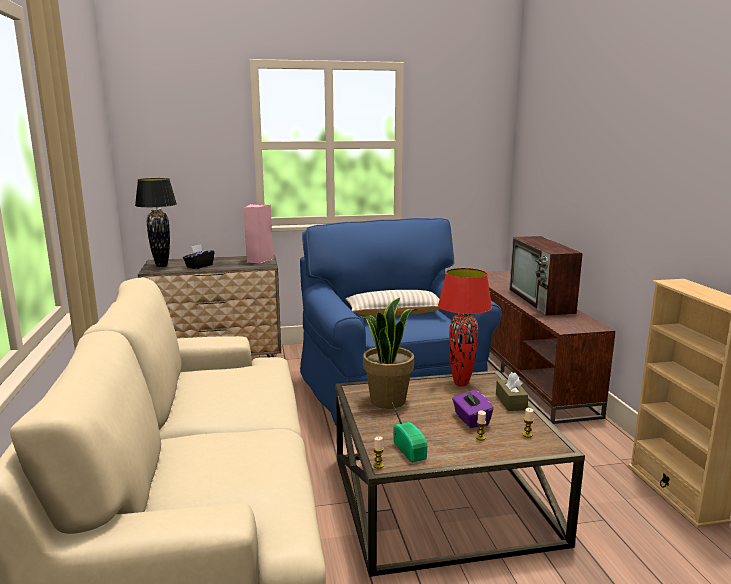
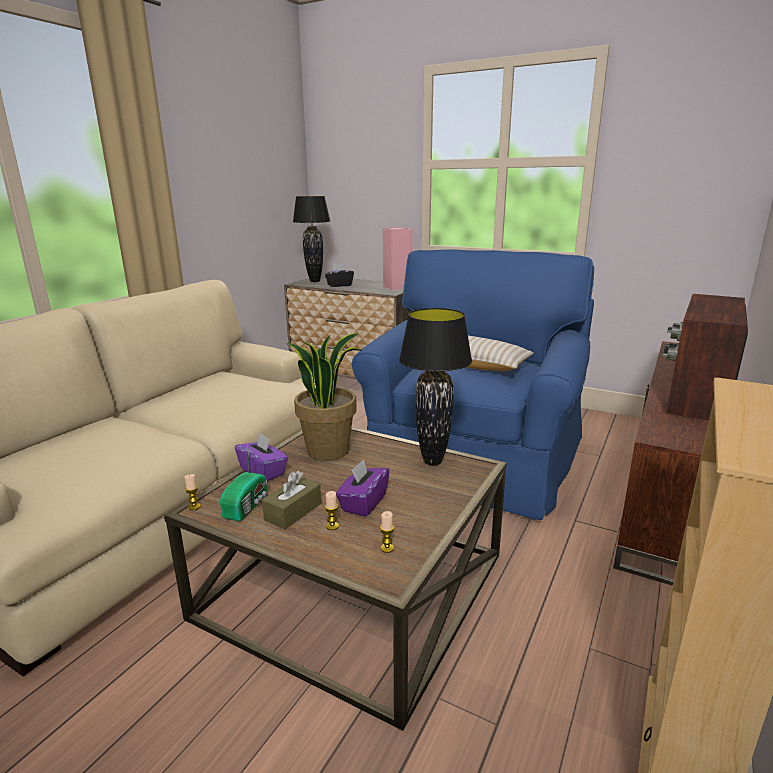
camera: 40 degrees right, 5 degrees up
red table lamp [438,268,492,387] -> black table lamp [399,308,472,466]
brown tissue box [496,372,529,411] -> brown tissue box moved to [262,471,321,529]
none -> purple tissue box [235,432,288,481]

